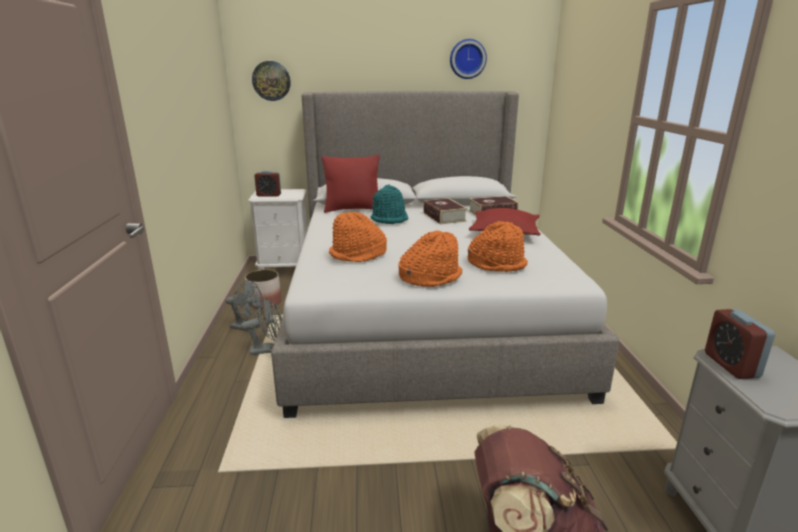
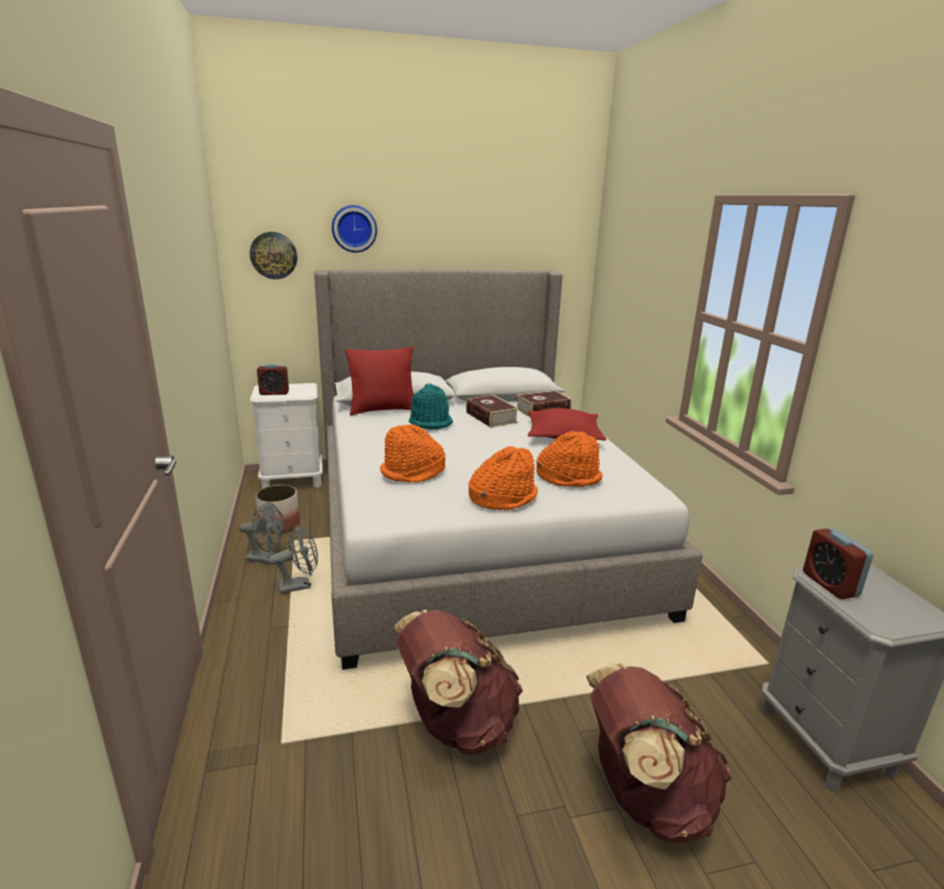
camera: 10 degrees left, 0 degrees up
wall clock [450,39,487,79] -> wall clock moved to [332,205,377,253]
none -> brown backpack [394,610,523,755]

